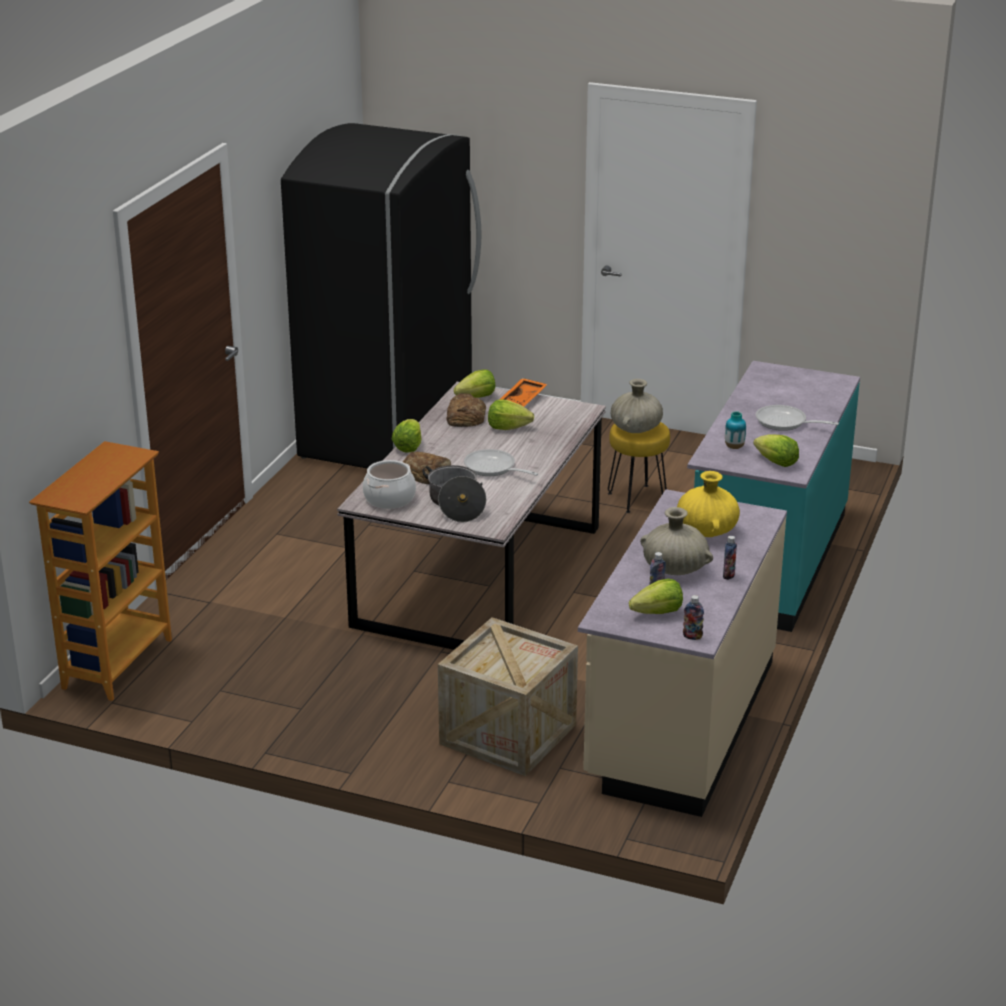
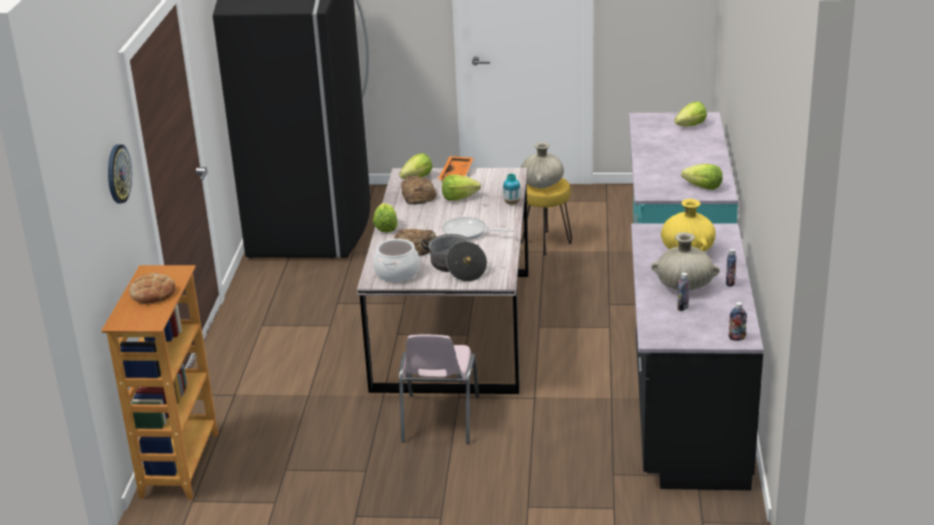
camera: 15 degrees left, 0 degrees up
crate [438,617,578,776] -> none
beige counter [578,489,787,817] -> black counter [631,223,764,490]
lettuce [629,579,683,614] -> lettuce moved to [674,102,707,127]
vase [725,411,746,449] -> vase moved to [503,174,521,205]
frying pan [756,405,839,431] -> none
none -> wall clock [108,144,132,203]
none -> bread [129,273,176,304]
none -> pink chair [399,335,479,444]

